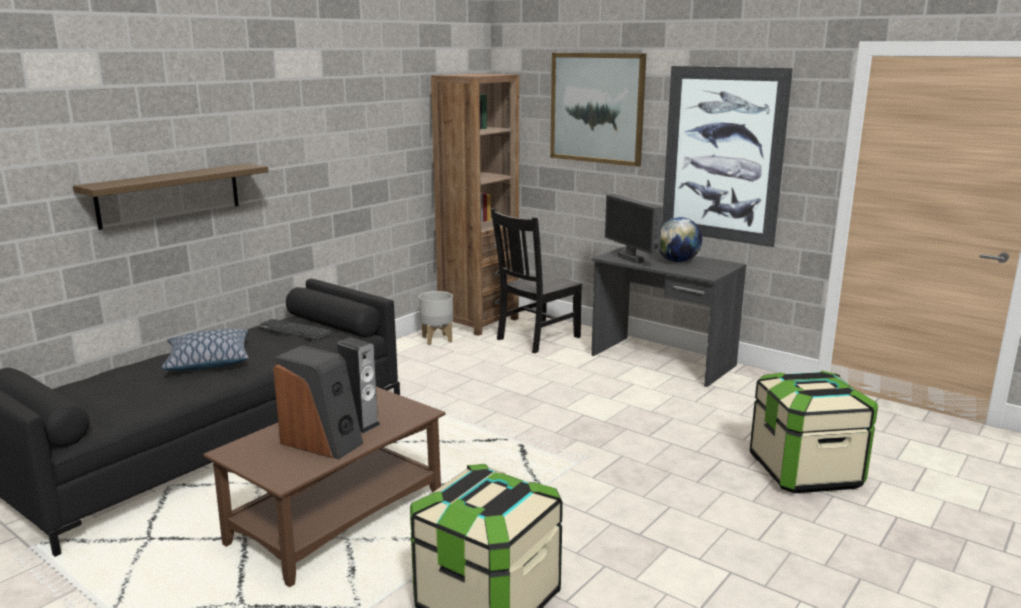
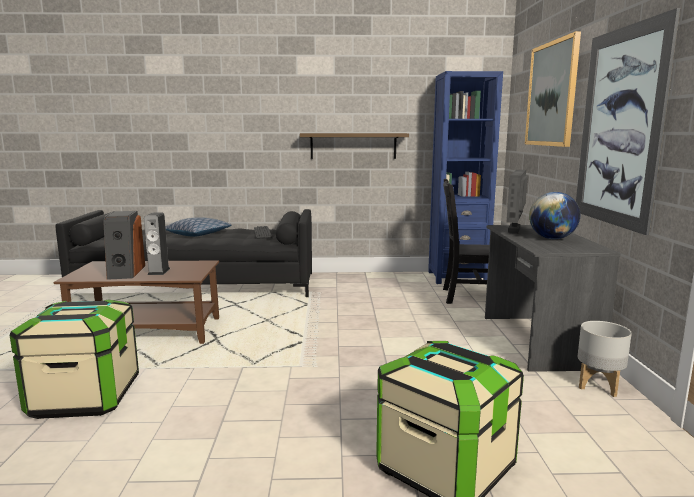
camera: 50 degrees right, 5 degrees down
shelf [73,163,269,230] -> shelf moved to [300,133,409,159]
grey planter [419,291,453,345] -> grey planter moved to [578,321,632,397]
brown bookcase [431,73,519,336] -> blue bookcase [428,71,503,284]

